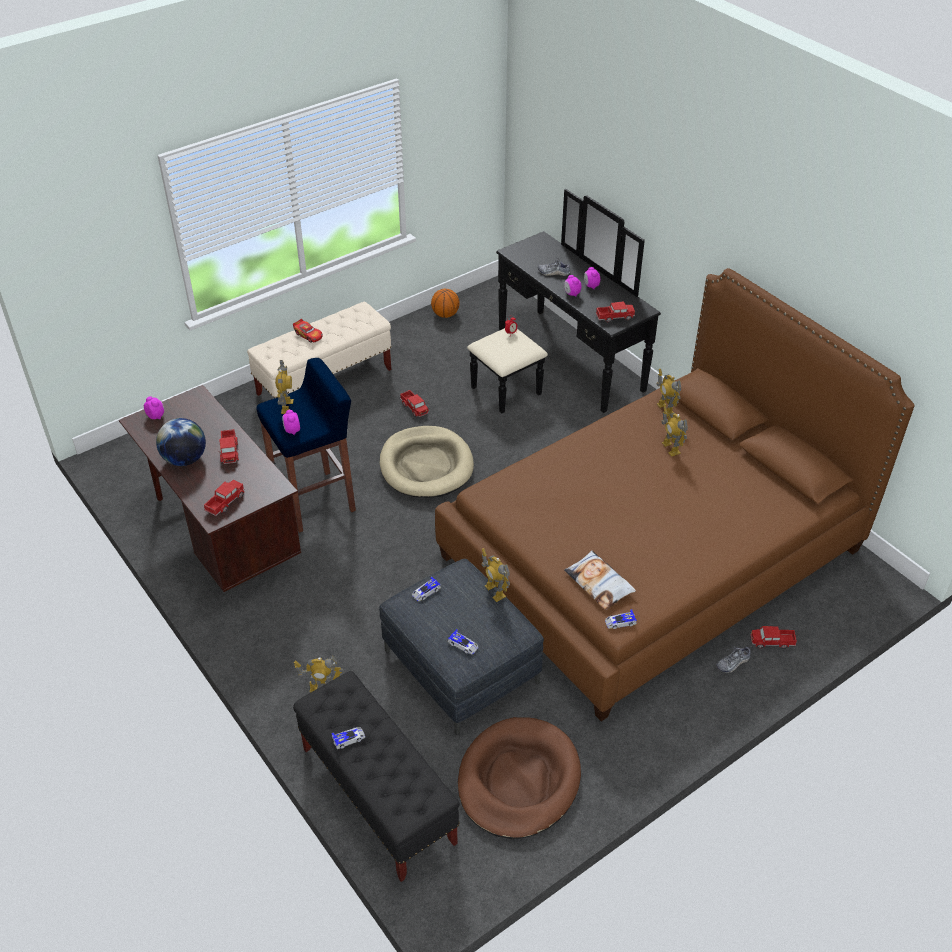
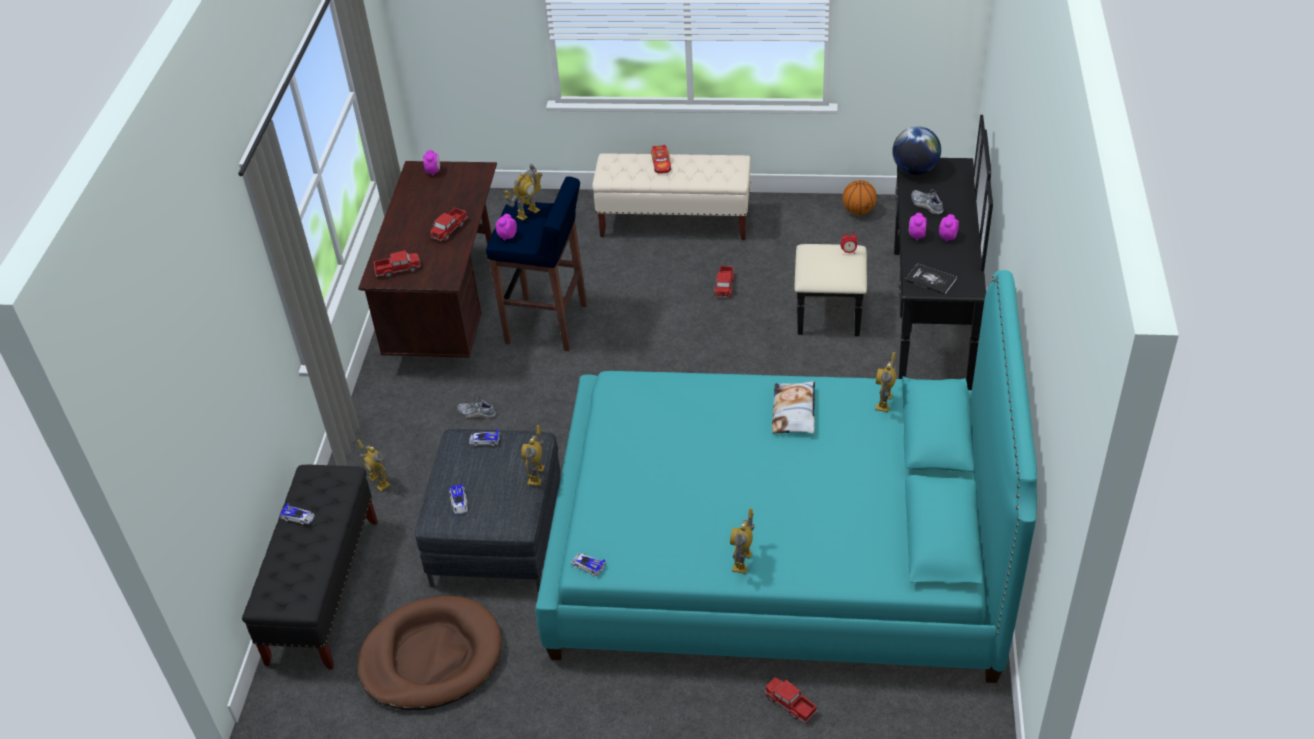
camera: 45 degrees right, 0 degrees up
globe [156,418,206,466] -> globe moved to [892,126,941,175]
beige dog bed [380,426,474,498] -> none
brown bed [435,268,915,721] -> turquoise bed [535,270,1037,683]
pillow [564,550,636,610] -> pillow moved to [772,381,815,434]
toy truck [596,301,635,322] -> book [905,263,957,295]
toy robot [661,406,688,457] -> toy robot moved to [730,508,755,574]
shoe [716,647,751,673] -> shoe moved to [457,397,496,419]

